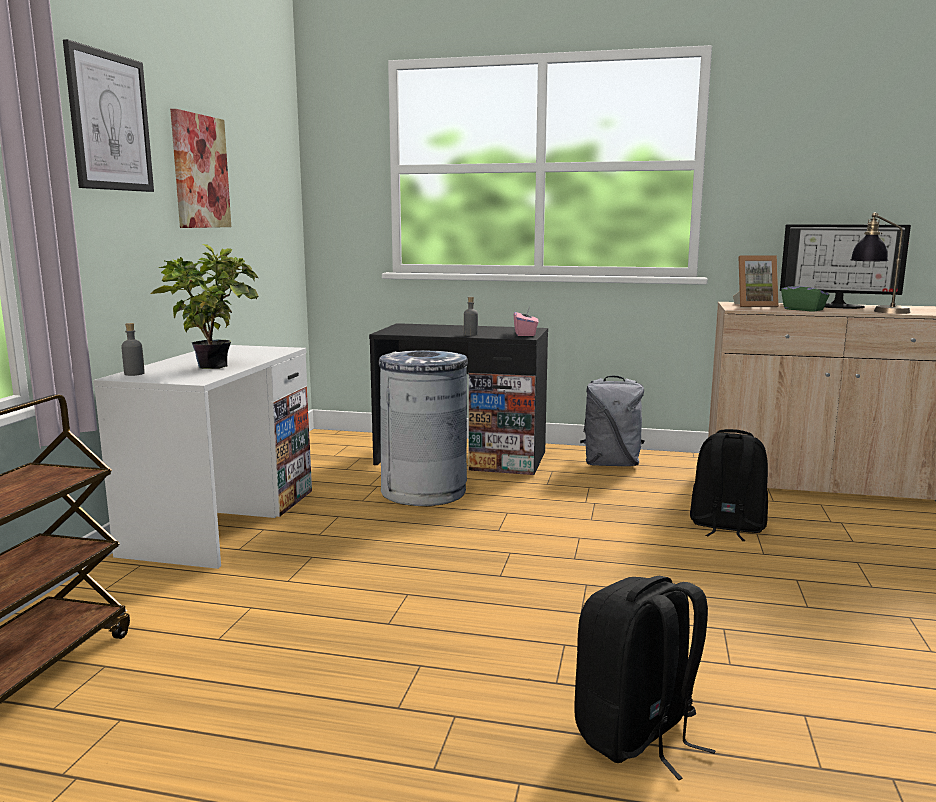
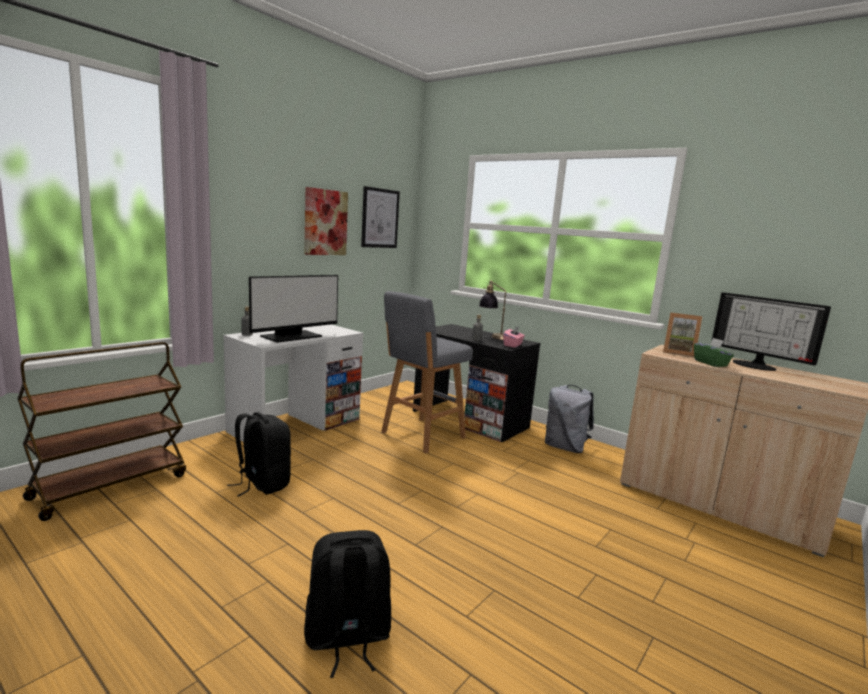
camera: 25 degrees right, 0 degrees up
picture [63,39,154,192] -> picture moved to [361,186,400,248]
potted plant [151,244,258,369] -> monitor [249,275,338,343]
grey trash can [379,350,468,506] -> grey stool [381,291,473,453]
black backpack [690,429,768,541] -> black backpack moved to [227,412,291,497]
table lamp [850,212,911,314] -> table lamp moved to [479,280,506,340]

